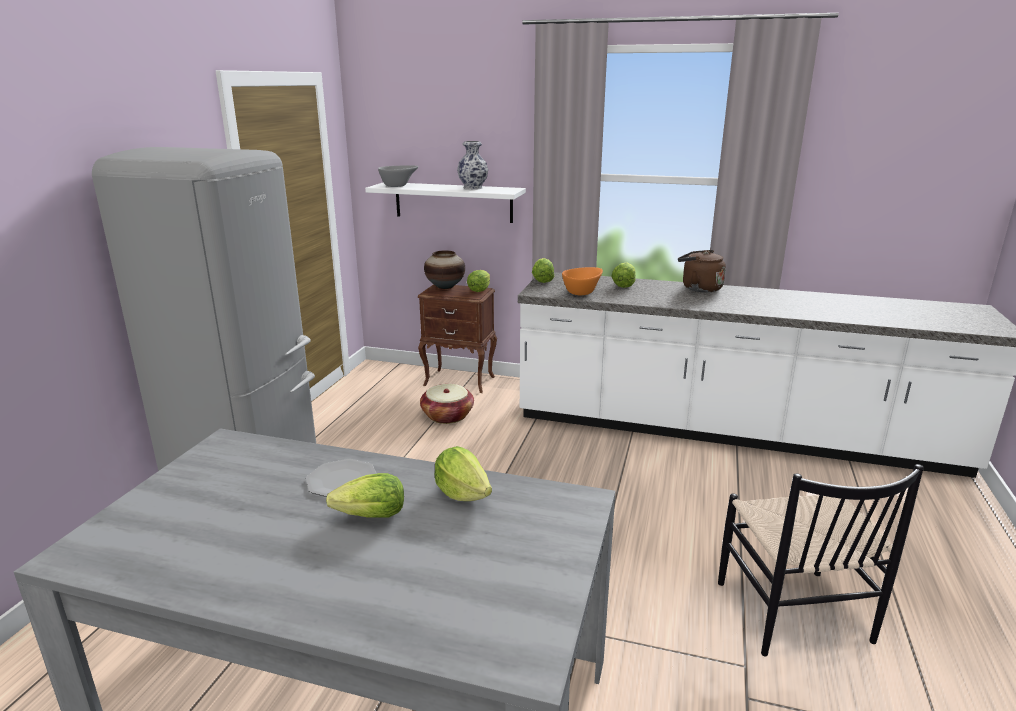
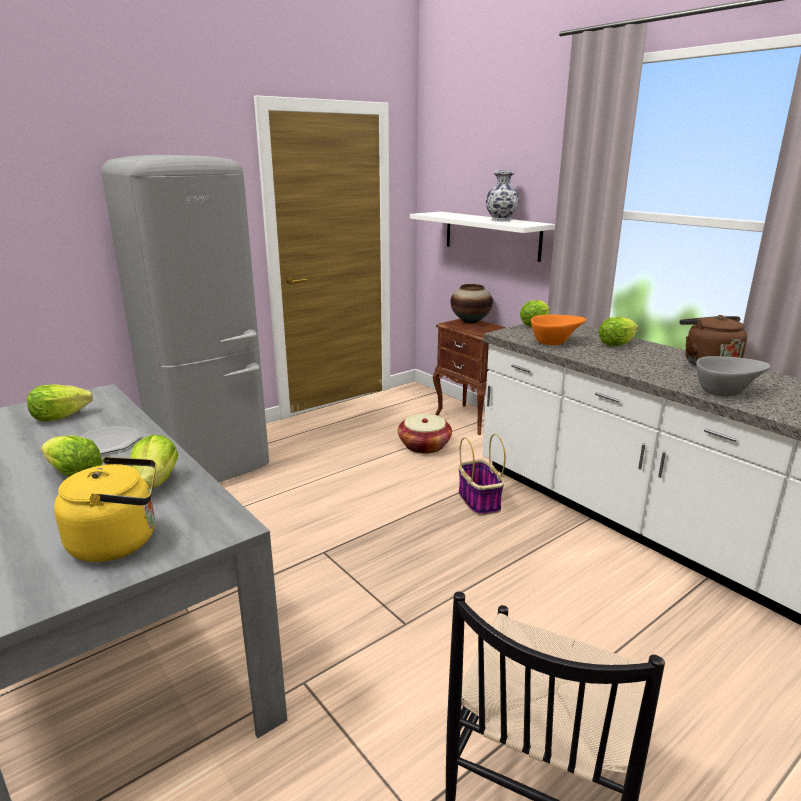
camera: 35 degrees right, 0 degrees up
grey bowl [378,165,419,187] -> grey bowl moved to [696,356,770,397]
lettuce [467,270,490,292] -> lettuce moved to [27,384,93,421]
none -> yellow kettle [54,457,156,562]
none -> basket [459,434,506,515]

